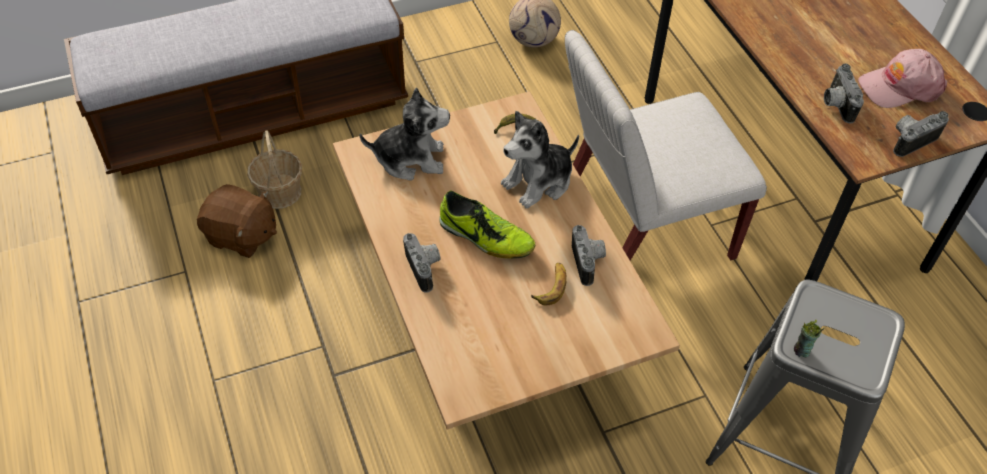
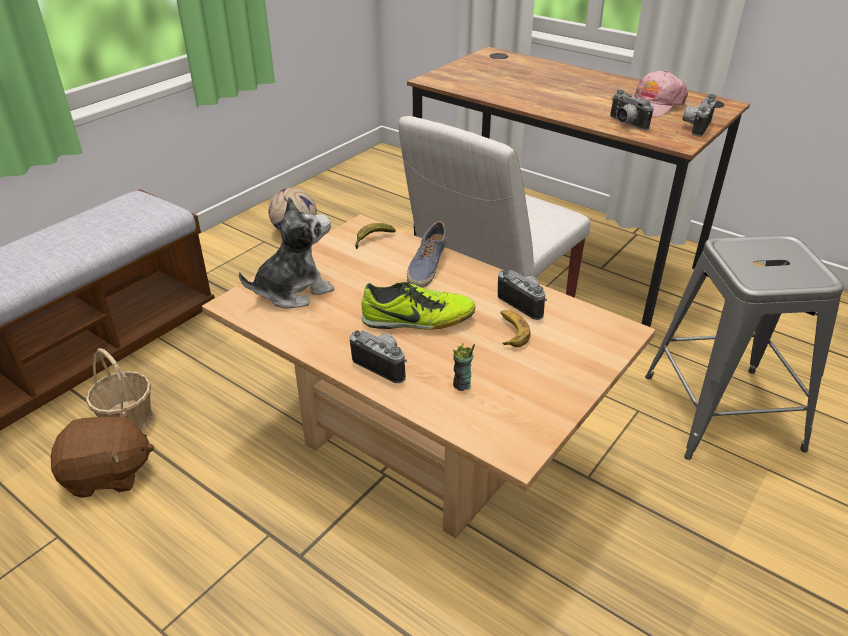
camera: 30 degrees left, 15 degrees down
plush toy [501,111,579,209] -> shoe [407,221,448,287]
cup [794,320,824,357] -> cup moved to [453,343,475,391]

